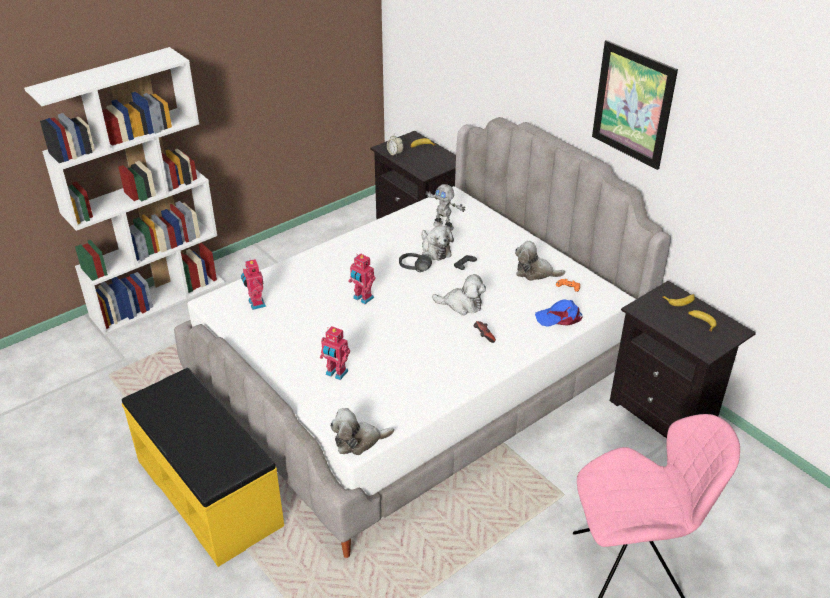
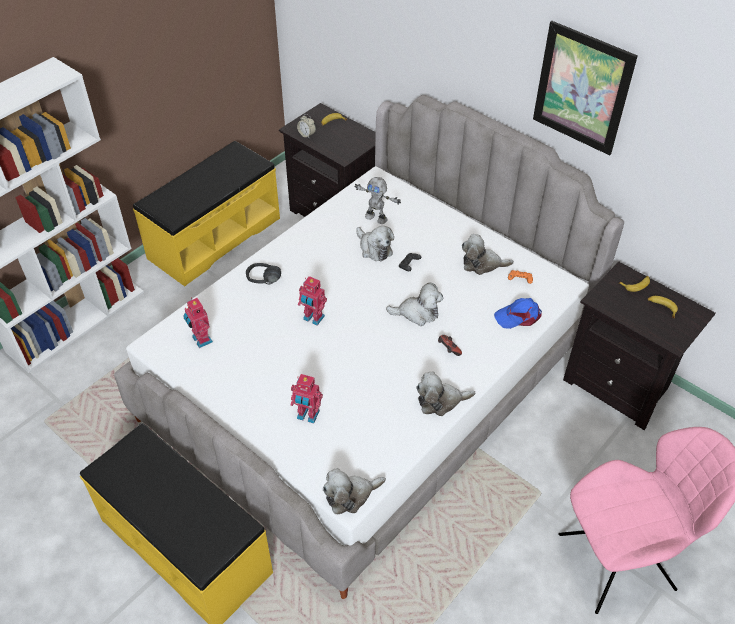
camera: 10 degrees left, 10 degrees up
black headphones [399,253,432,272] -> black headphones moved to [246,263,281,284]
none -> yellow bench [133,141,280,286]
none -> plush toy [416,372,475,416]

